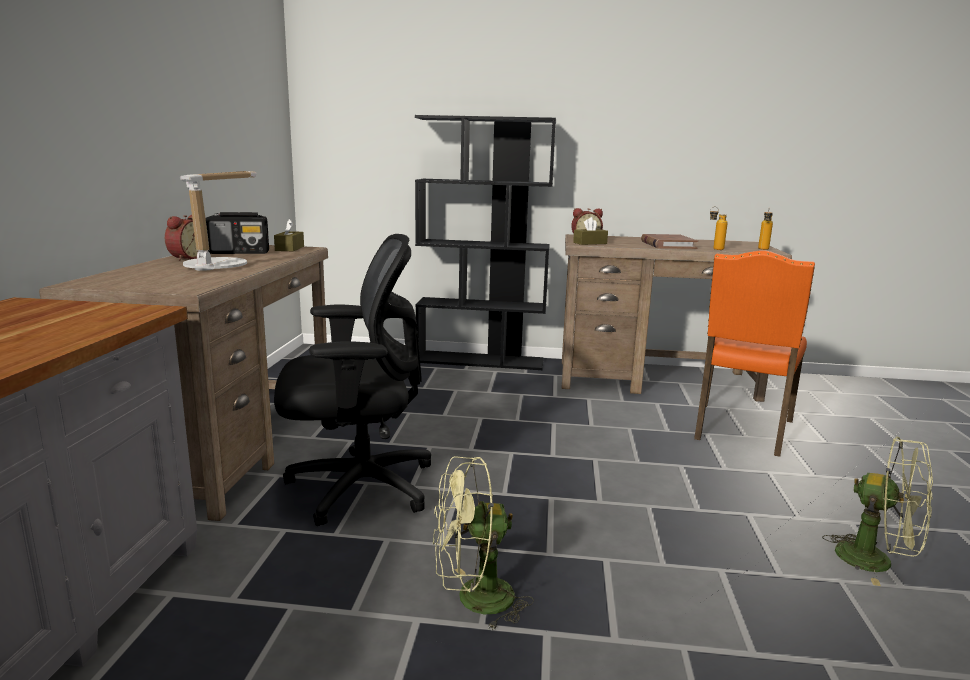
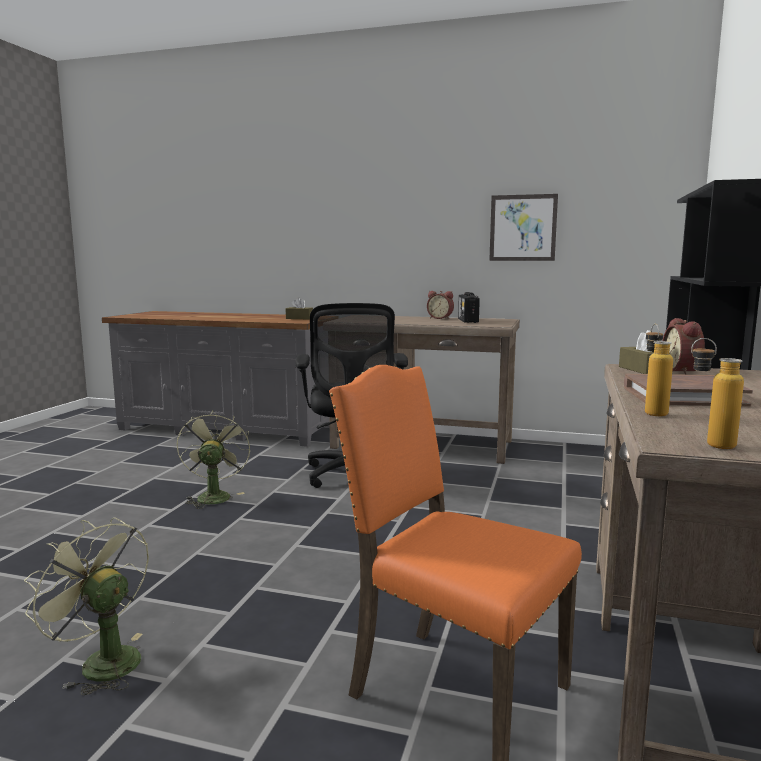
camera: 100 degrees right, 5 degrees down
table lamp [180,171,257,271] -> none
brown tissue box [274,218,304,251] -> brown tissue box moved to [286,297,313,319]
green fan [822,436,933,586] -> green fan turned 75 degrees clockwise [24,517,149,695]
none -> picture [489,194,558,261]

